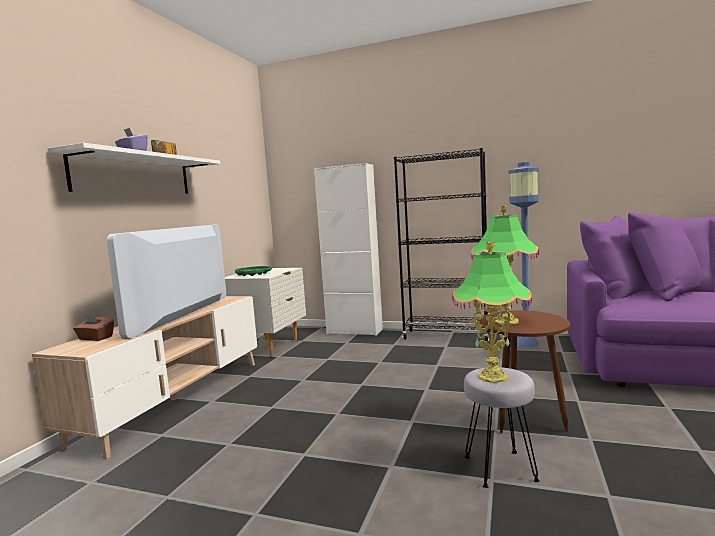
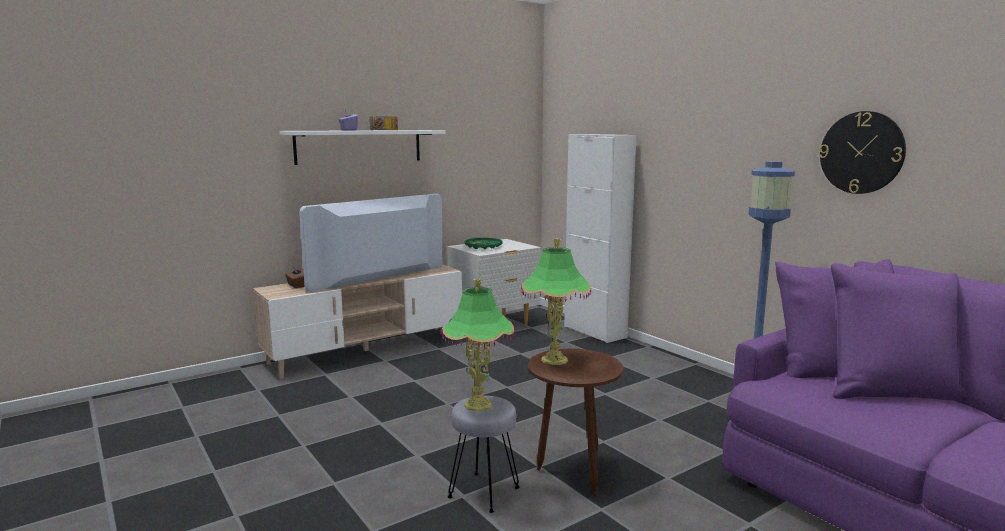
camera: 35 degrees right, 5 degrees up
black bookcase [394,148,489,342] -> none
none -> wall clock [819,111,906,194]

